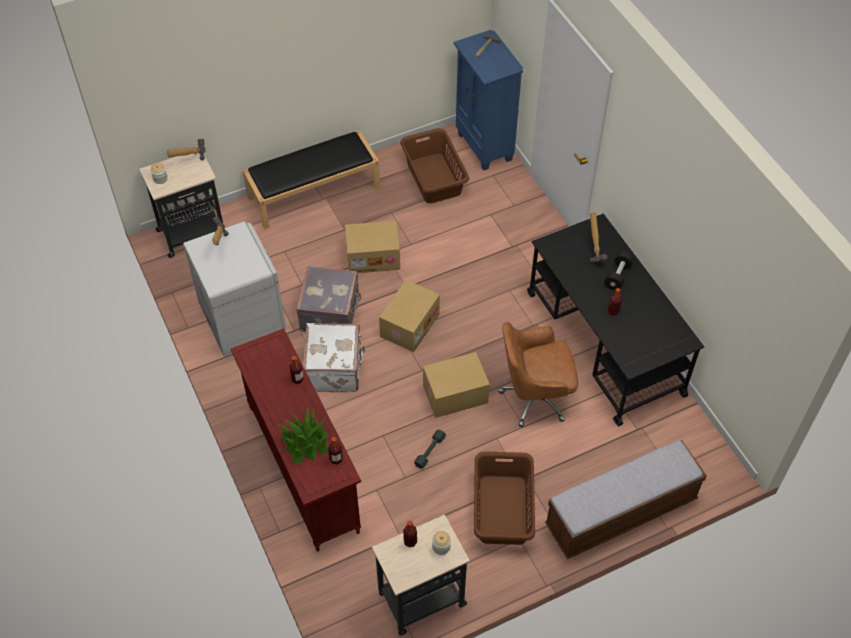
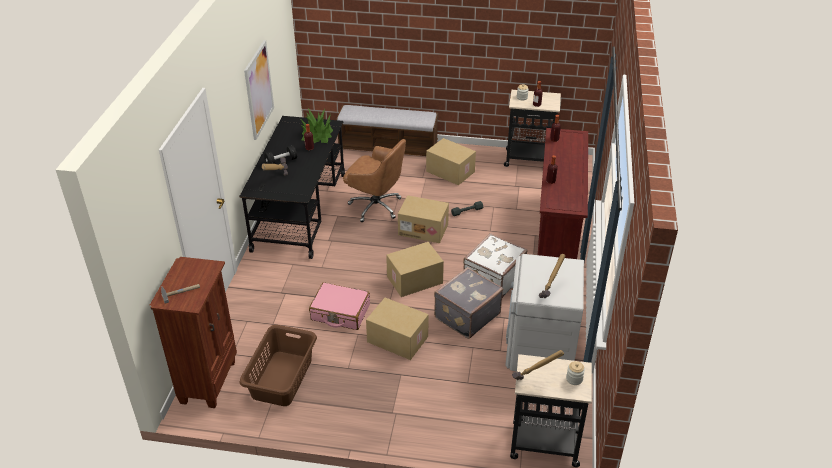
camera: 145 degrees left, 15 degrees down
black bench [243,130,380,229] -> none
potted plant [278,408,329,465] -> potted plant moved to [301,109,333,143]
blue cabinet [453,30,524,170] -> brown cabinet [149,257,237,408]
brown laundry basket [474,451,535,545] -> cardboard box [426,138,476,185]
none -> picture [244,40,274,140]
none -> pink suitcase [309,282,370,330]

